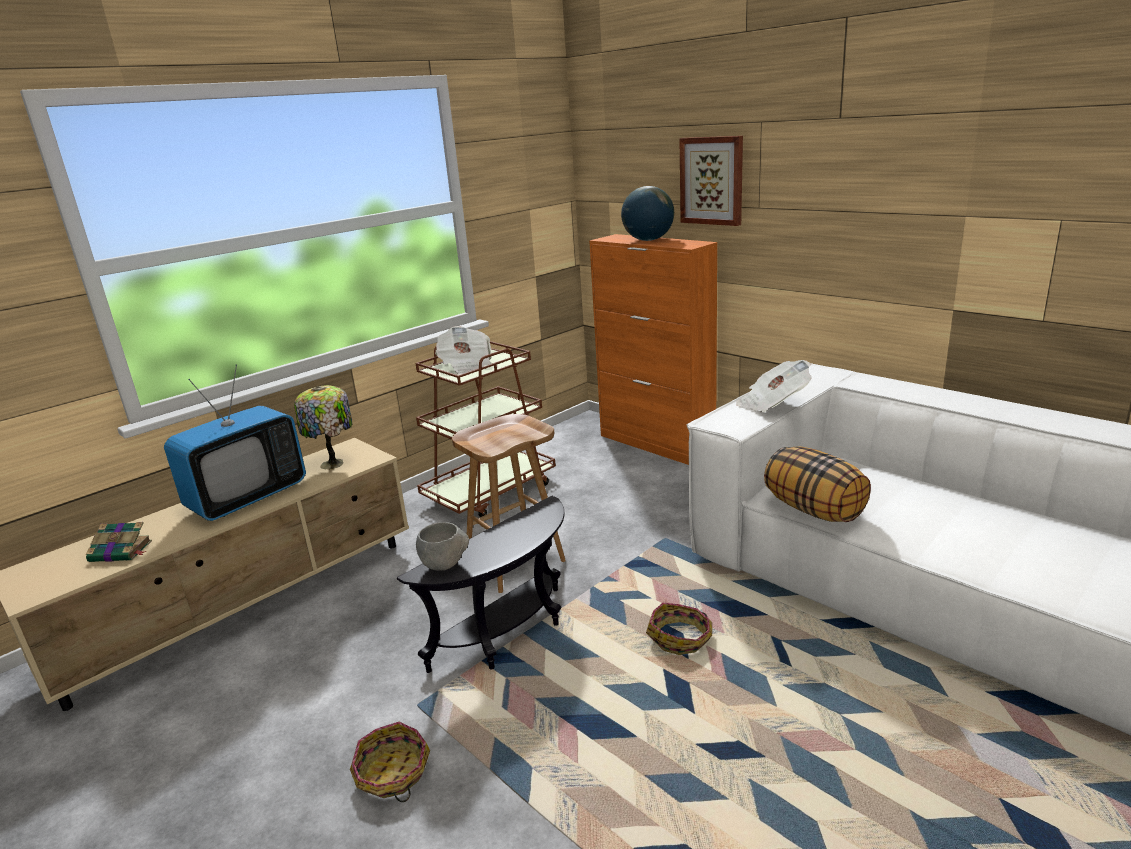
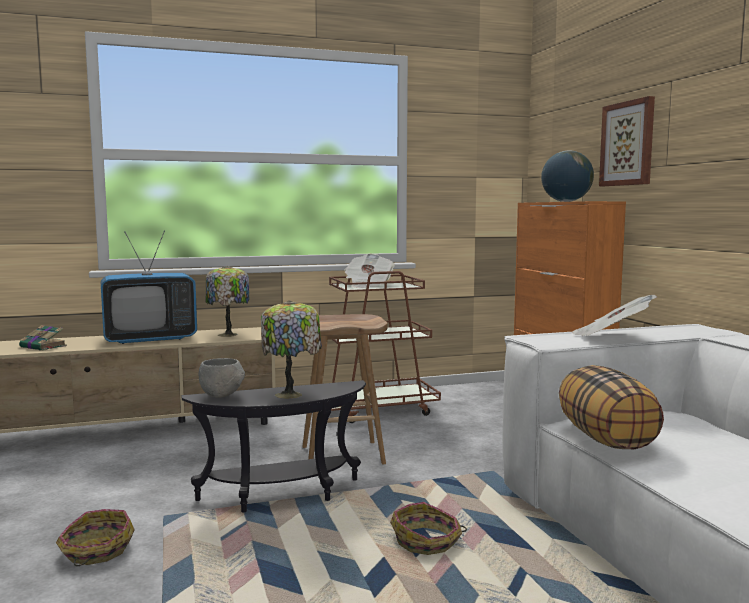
camera: 25 degrees right, 15 degrees down
none -> table lamp [261,300,322,399]

